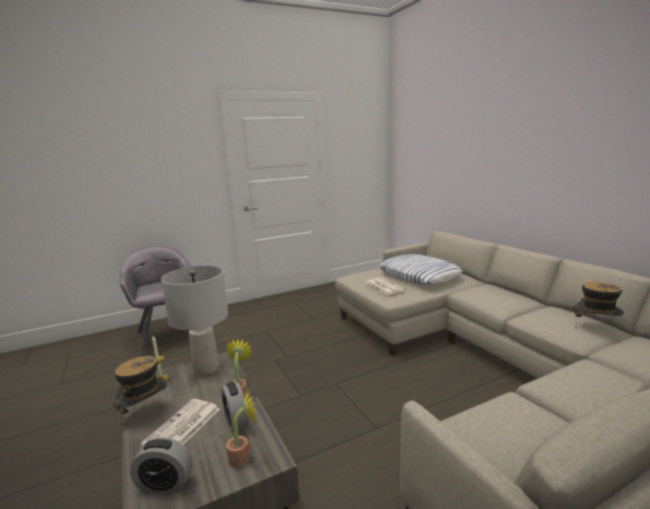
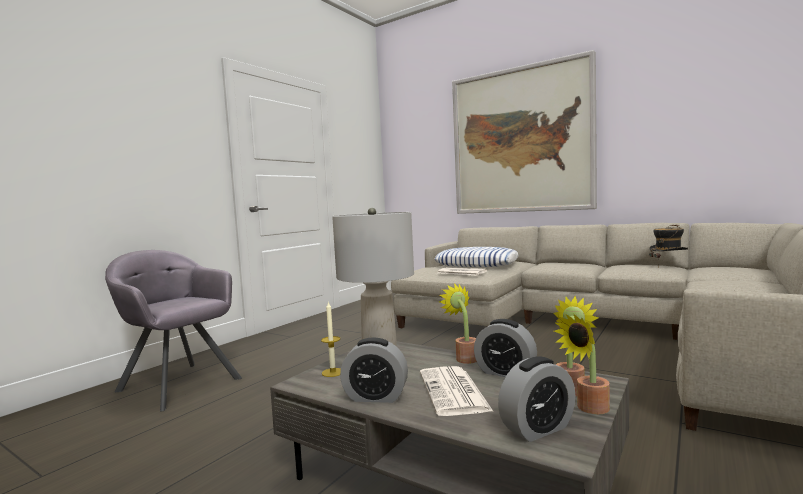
camera: 30 degrees left, 10 degrees down
hat [113,356,167,429] -> alarm clock [340,337,408,403]
none -> picture [452,50,597,214]
none -> potted plant [554,313,610,414]

